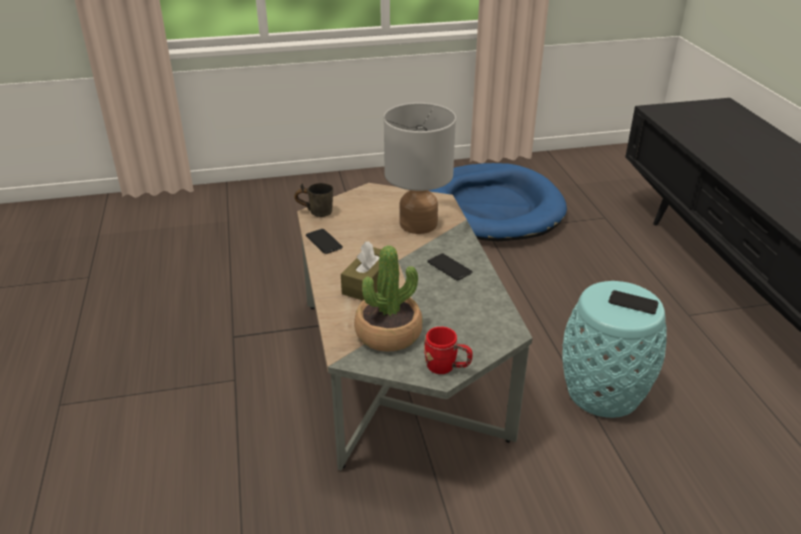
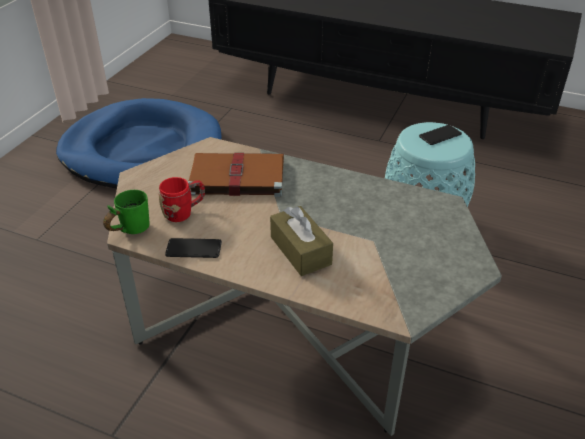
camera: 55 degrees left, 5 degrees up
grey mug [294,183,333,217] -> green mug [103,190,150,234]
potted plant [354,245,422,352] -> none
grey table lamp [384,103,456,234] -> brown book [188,153,284,197]
red mug [424,327,473,374] -> red mug moved to [158,177,205,222]
phone [427,253,472,280] -> none

